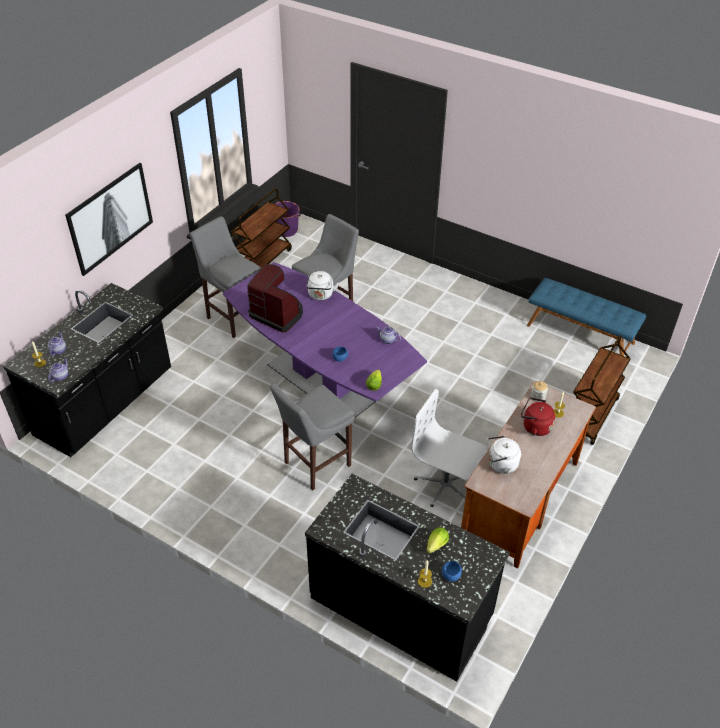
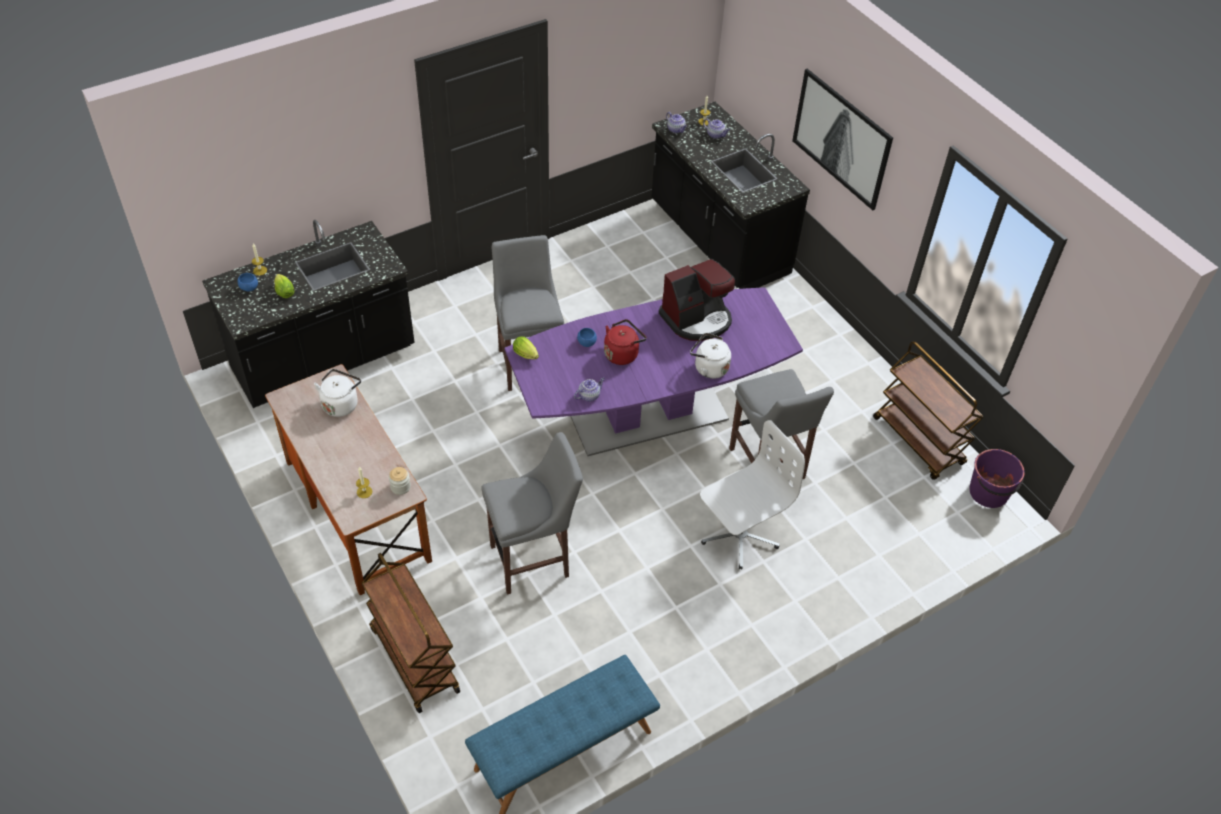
camera: 115 degrees right, 5 degrees up
grey stool [190,216,261,338] -> grey stool moved to [481,432,583,595]
white office chair [411,389,487,507] -> white office chair moved to [700,420,805,569]
red kettle [521,397,555,436] -> red kettle moved to [604,319,646,365]

